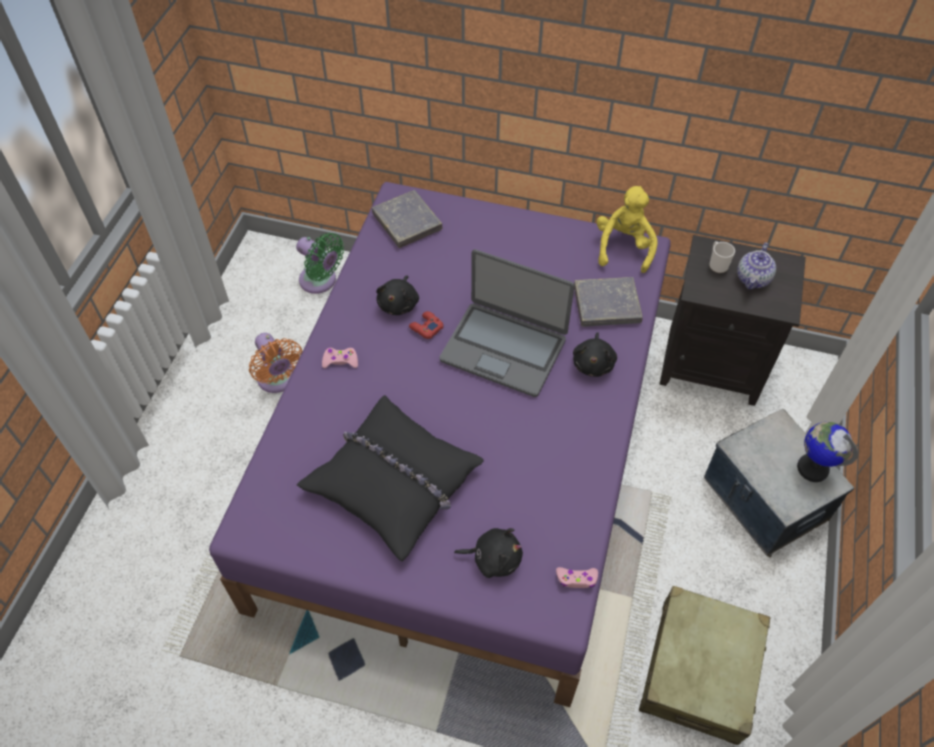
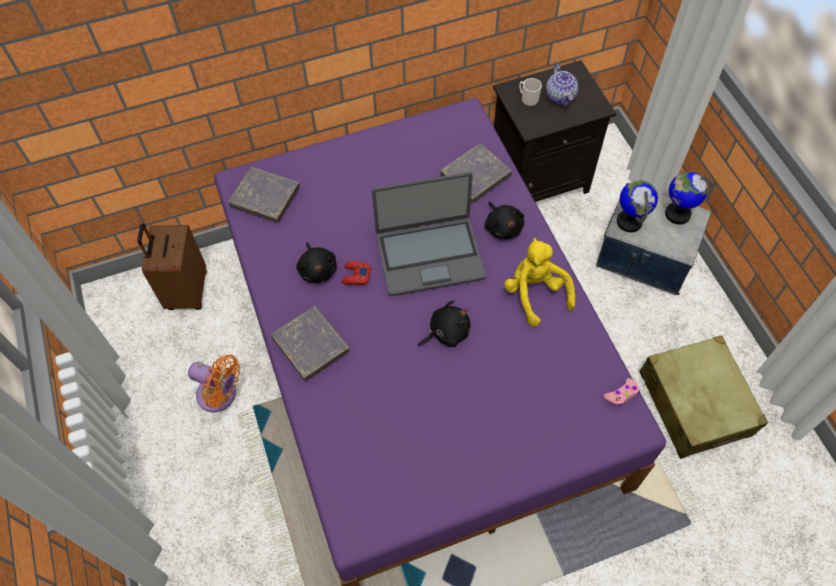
camera: 35 degrees left, 5 degrees up
green fan [296,233,344,294] -> brown suitcase [137,223,207,310]
black pillow [297,395,484,562] -> none
pink game controller [322,348,358,368] -> grey book [271,306,350,381]
black plush toy [454,528,523,578] -> black plush toy moved to [418,300,471,347]
yellow plush toy [597,186,658,273] -> yellow plush toy moved to [504,238,575,326]
none -> globe [617,180,658,232]

